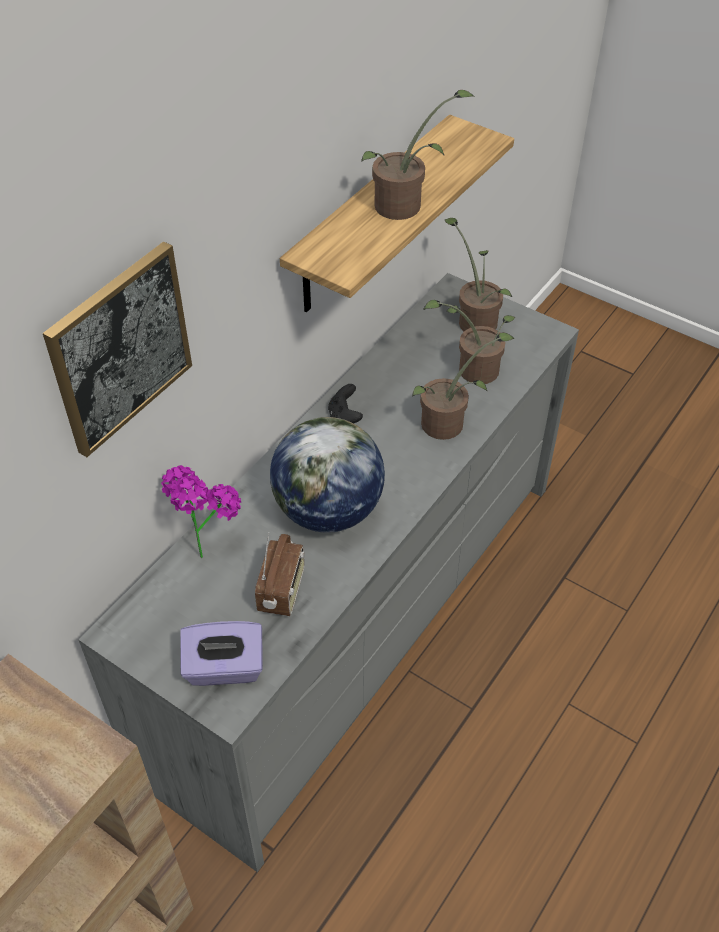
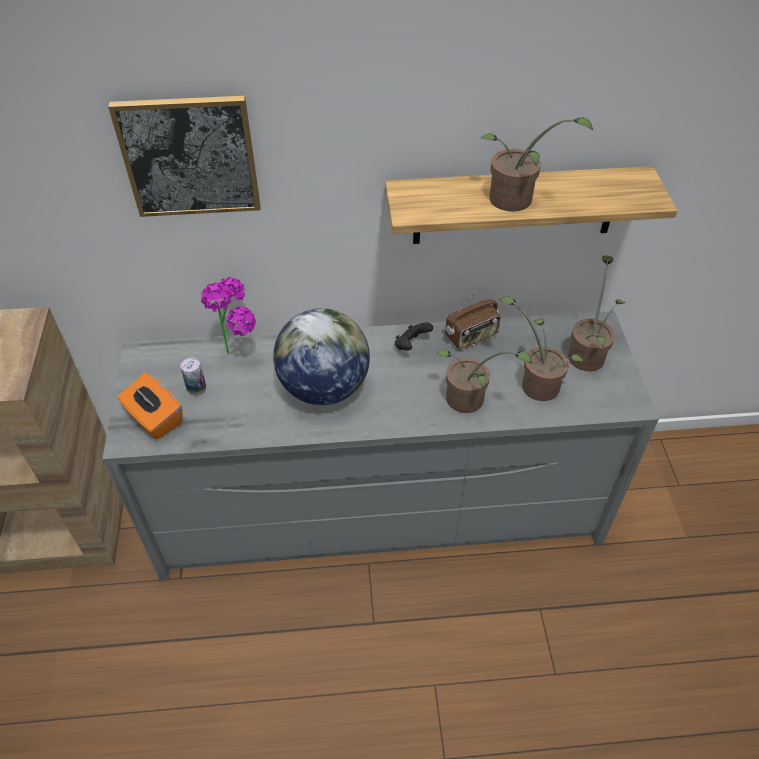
camera: 50 degrees right, 0 degrees up
purple tissue box [180,621,263,686] -> orange tissue box [117,372,182,439]
radio [255,532,305,616] -> radio moved to [445,286,501,350]
none -> can [180,358,206,396]

